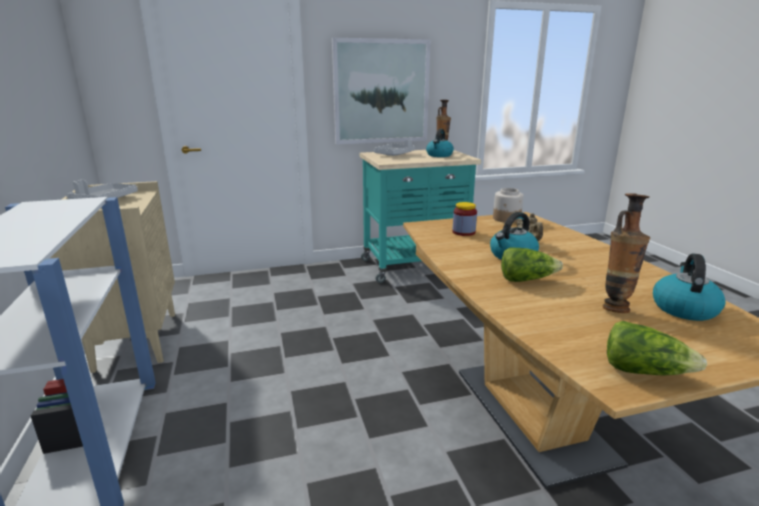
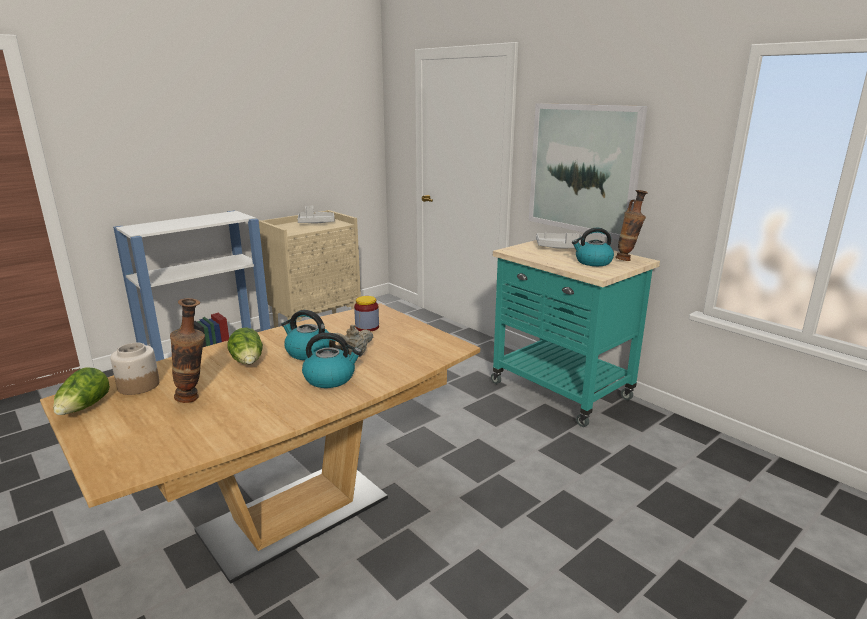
camera: 65 degrees right, 0 degrees up
jar [493,188,524,223] -> jar moved to [110,343,160,395]
kettle [653,253,725,321] -> kettle moved to [302,332,362,388]

